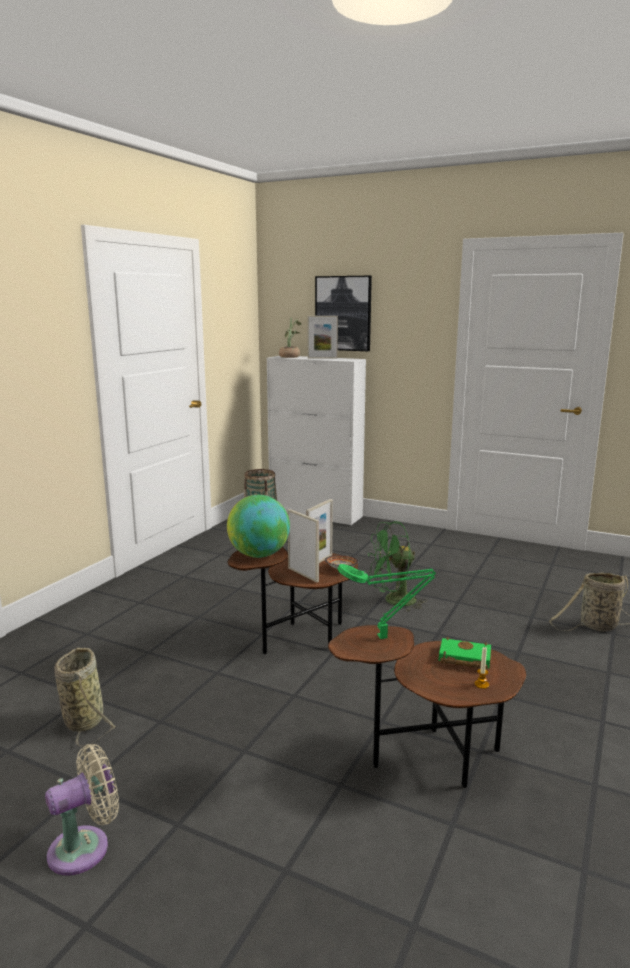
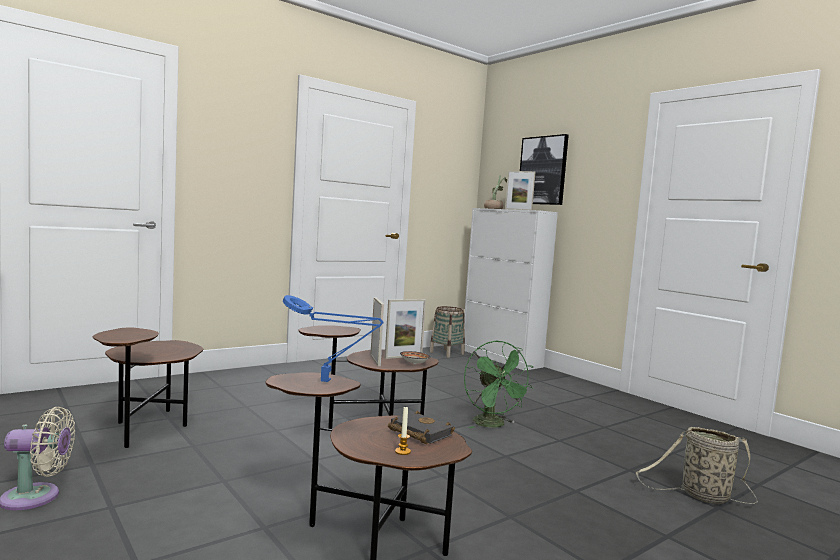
camera: 25 degrees right, 10 degrees down
basket [54,648,116,747] -> brown side table [93,328,203,448]
globe [227,495,290,558] -> none
green table lamp [337,564,436,639] -> blue table lamp [283,295,383,382]
green fan [368,521,427,612] -> green fan turned 120 degrees counterclockwise [464,341,533,429]
green book [439,637,491,670] -> black book [388,411,455,444]

